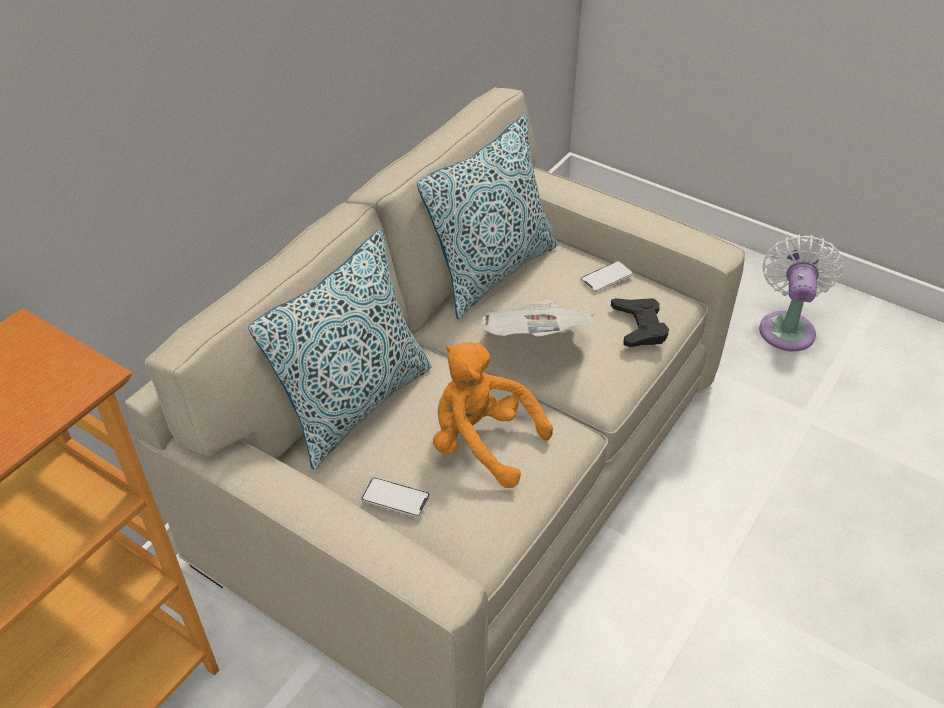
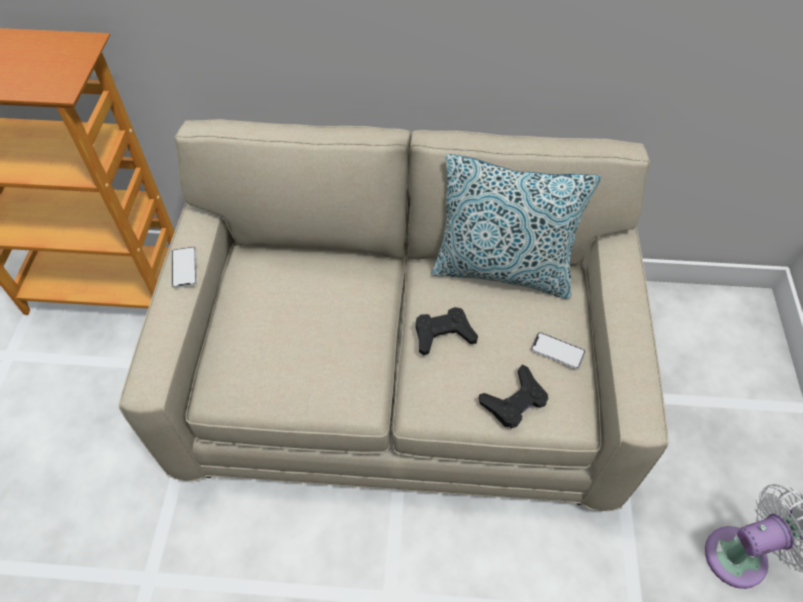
camera: 60 degrees right, 10 degrees up
pillow [248,228,432,470] -> none
phone [361,477,430,517] -> phone moved to [171,247,197,288]
orange plush toy [433,342,553,488] -> none
newspaper [481,300,594,337] -> black game controller [416,307,478,355]

